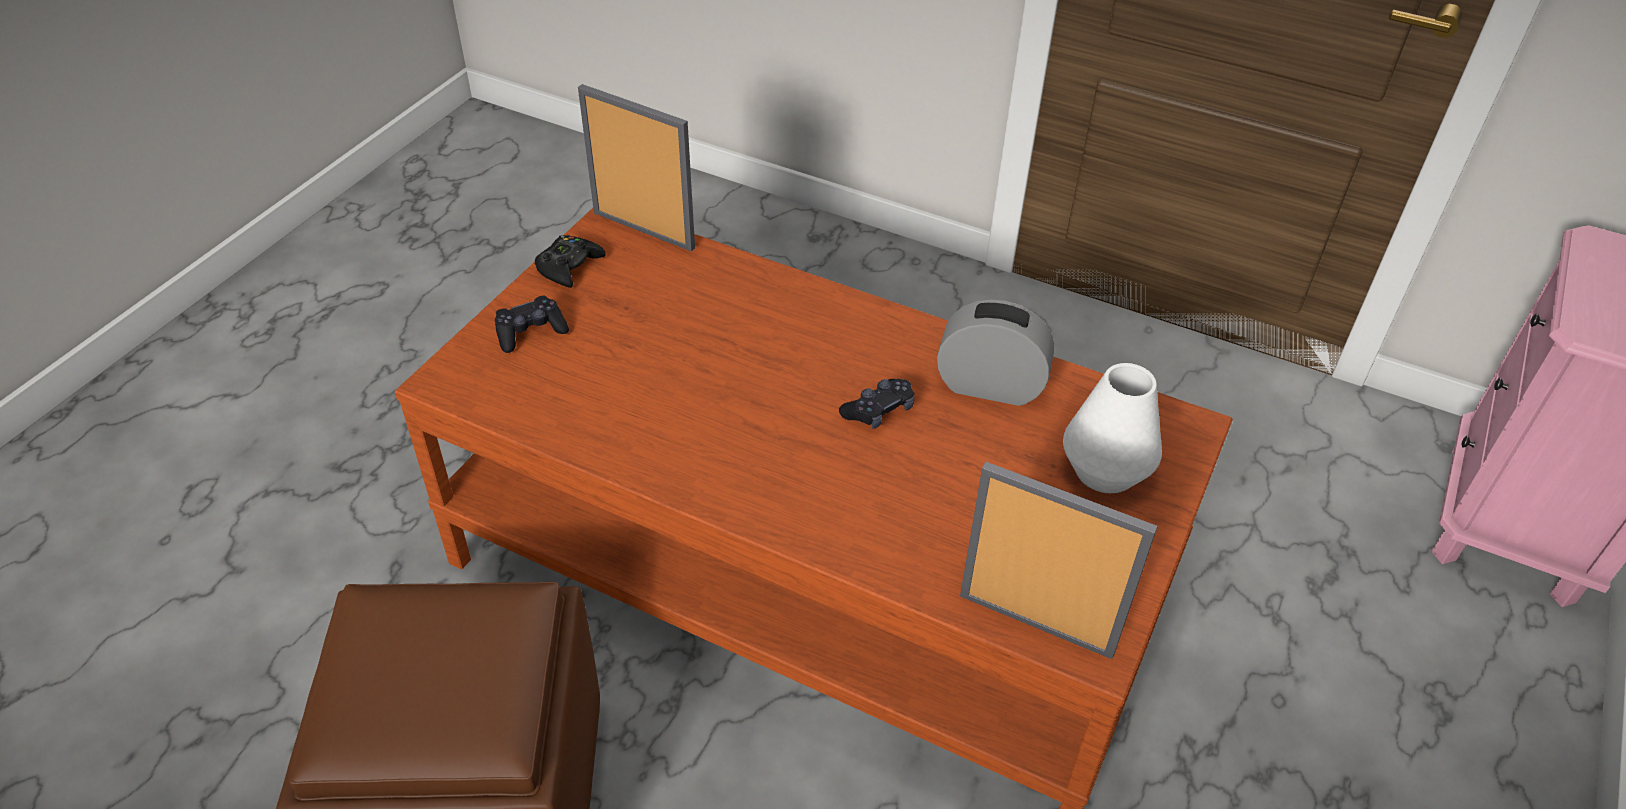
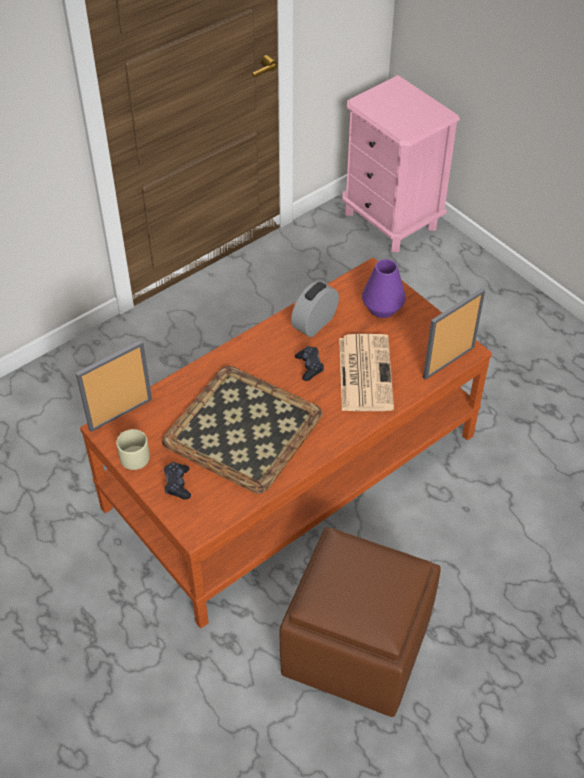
camera: 65 degrees left, 5 degrees up
black game controller [535,235,606,288] -> beige mug [116,429,150,470]
white vase [1063,363,1162,493] -> purple vase [362,259,406,318]
none -> tray [162,366,323,494]
none -> newspaper [339,334,394,411]

